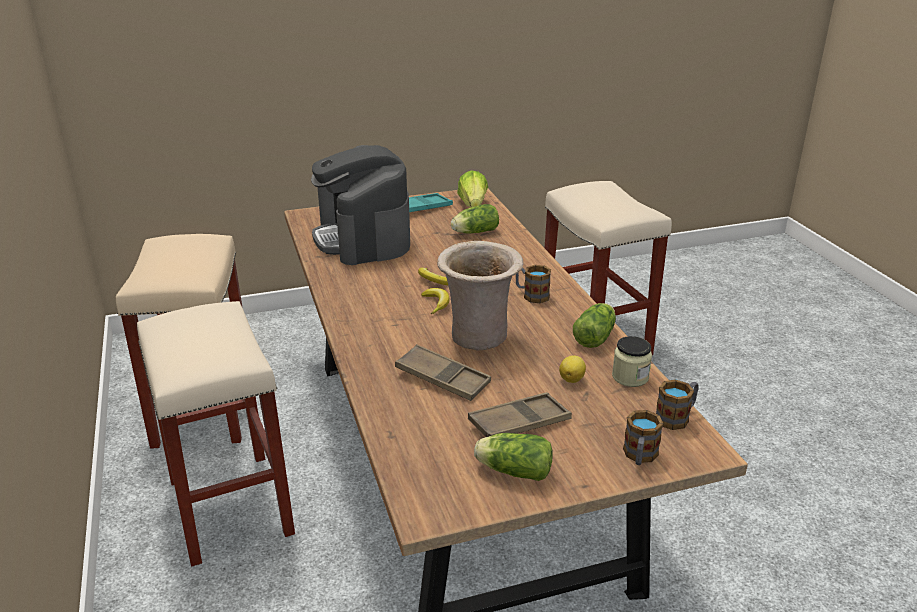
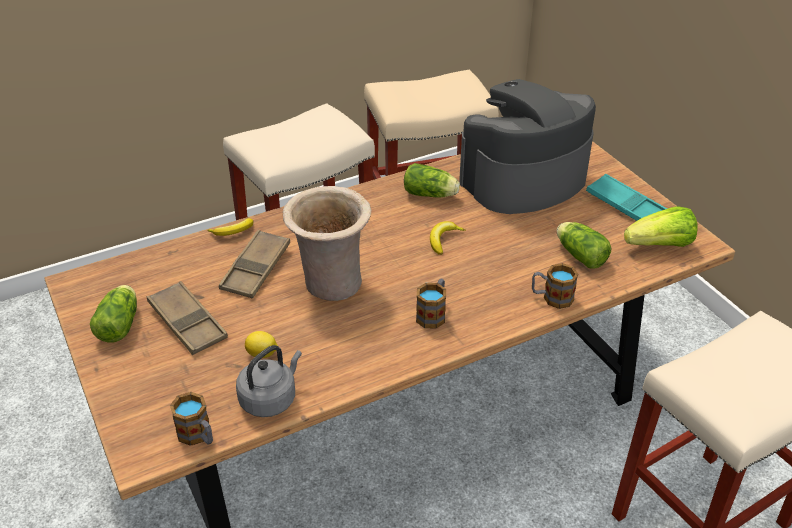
camera: 80 degrees right, 10 degrees up
banana [421,288,449,314] -> banana moved to [207,218,253,236]
lettuce [573,303,616,348] -> lettuce moved to [404,163,460,197]
jar [612,336,652,387] -> grey kettle [236,345,302,417]
mug [623,410,663,465] -> mug moved to [532,263,578,309]

